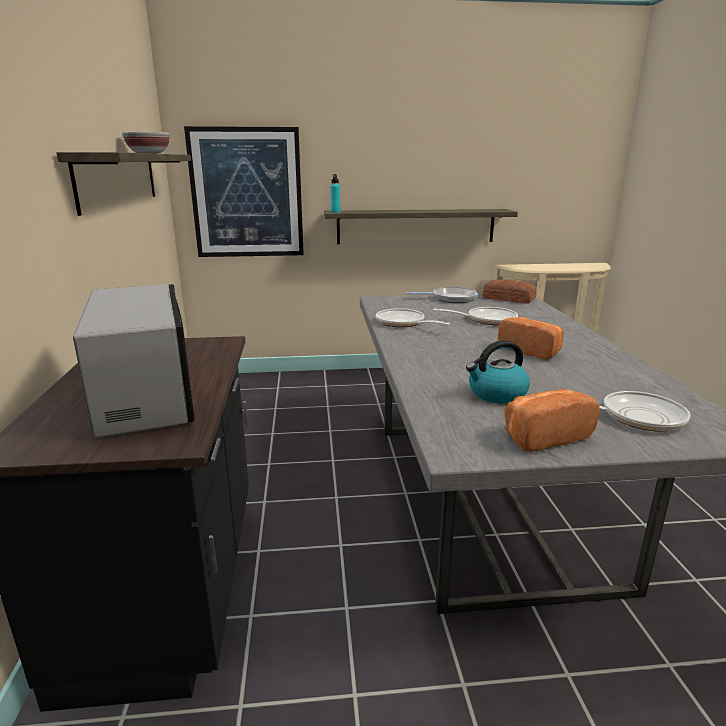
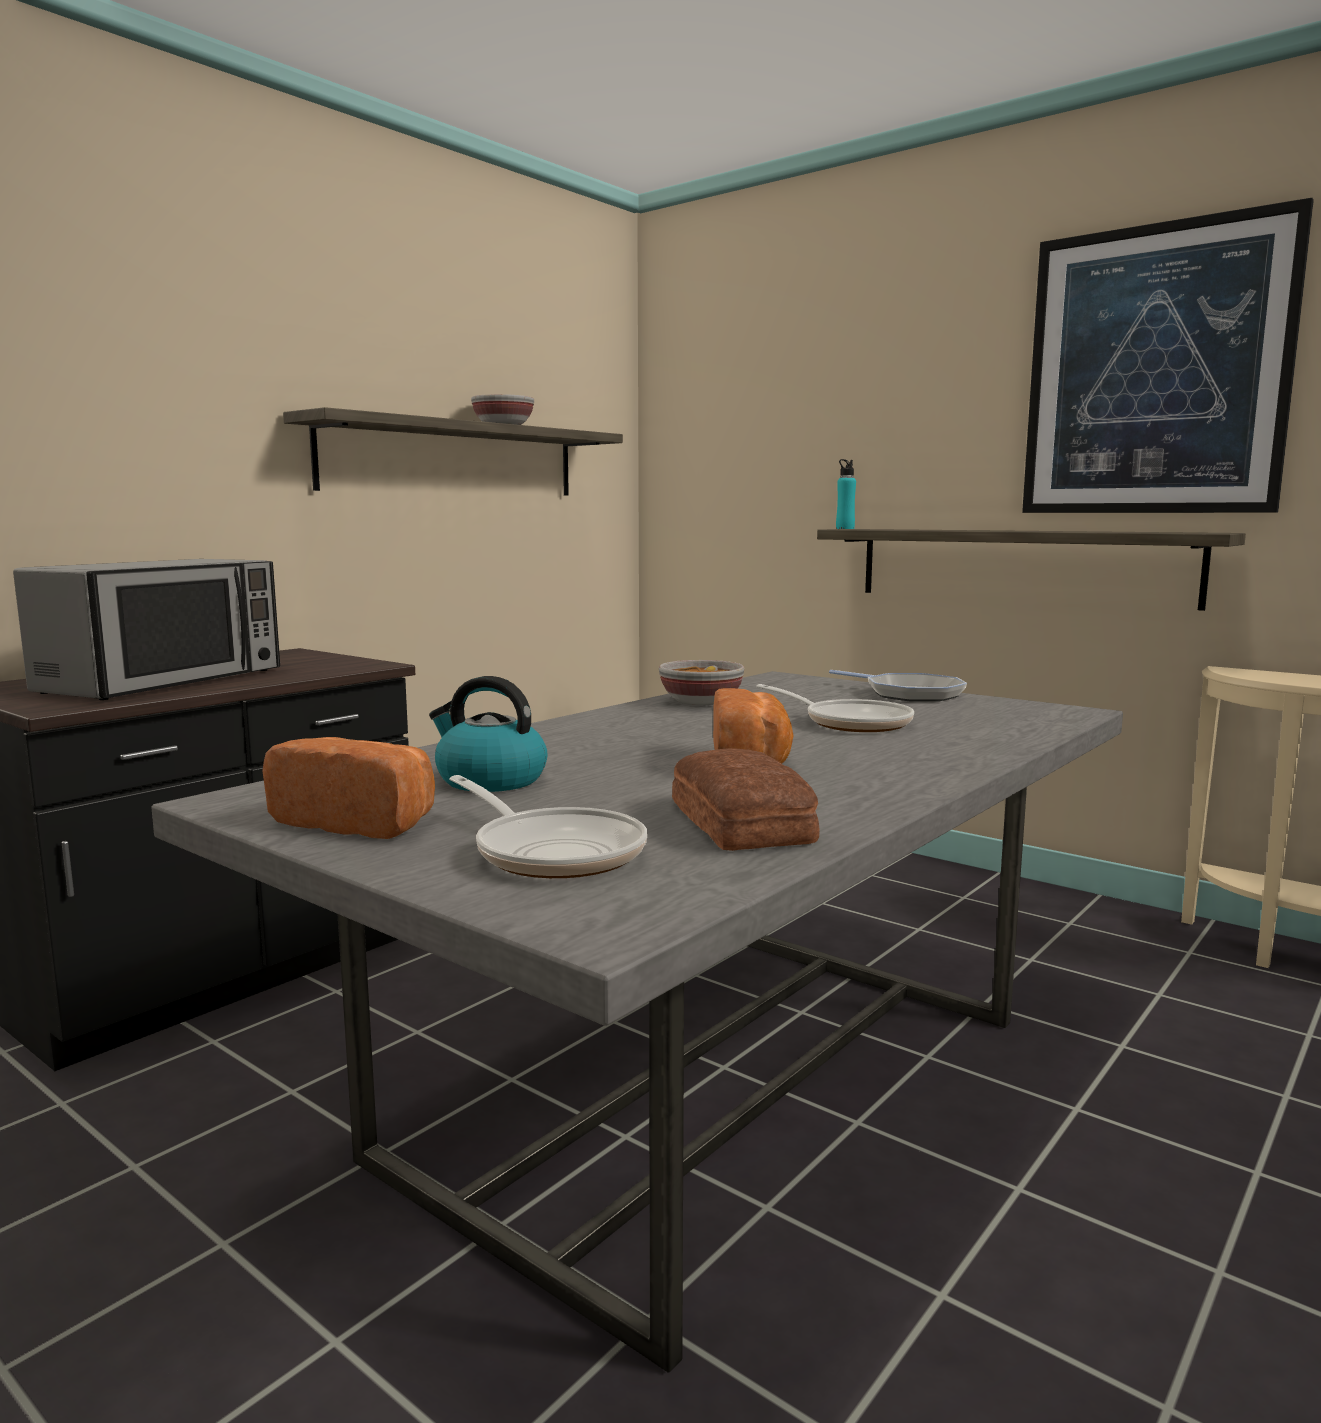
camera: 45 degrees right, 10 degrees down
picture [184,126,304,257] -> picture moved to [1022,198,1314,513]
frying pan [376,308,450,327] -> bowl [659,660,744,705]
bread [482,279,537,304] -> bread moved to [672,748,820,851]

